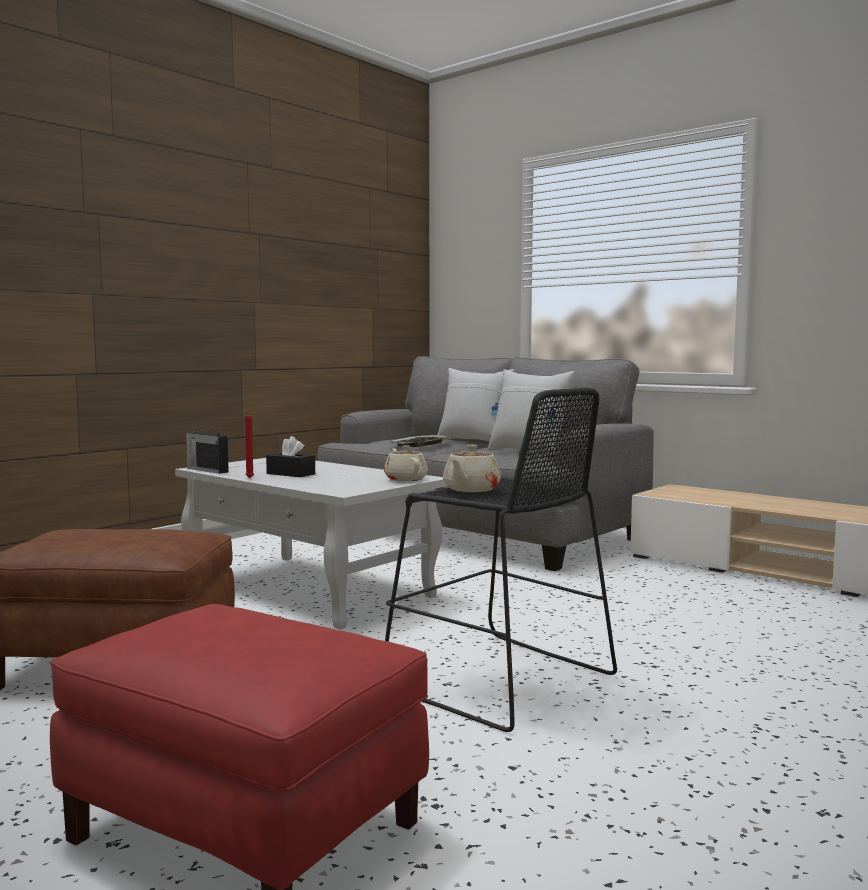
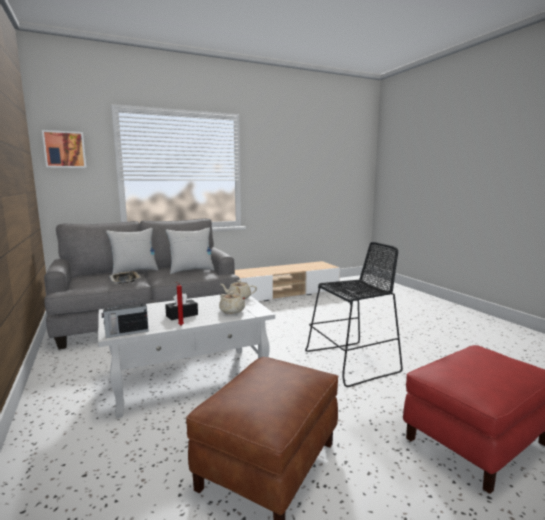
camera: 65 degrees left, 5 degrees up
beige teapot [443,445,501,492] -> beige teapot moved to [219,291,245,314]
none -> picture [42,130,86,168]

